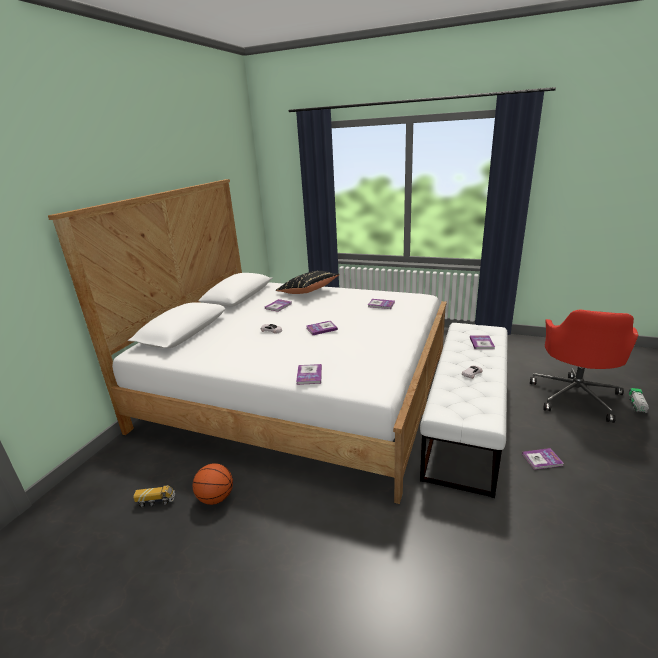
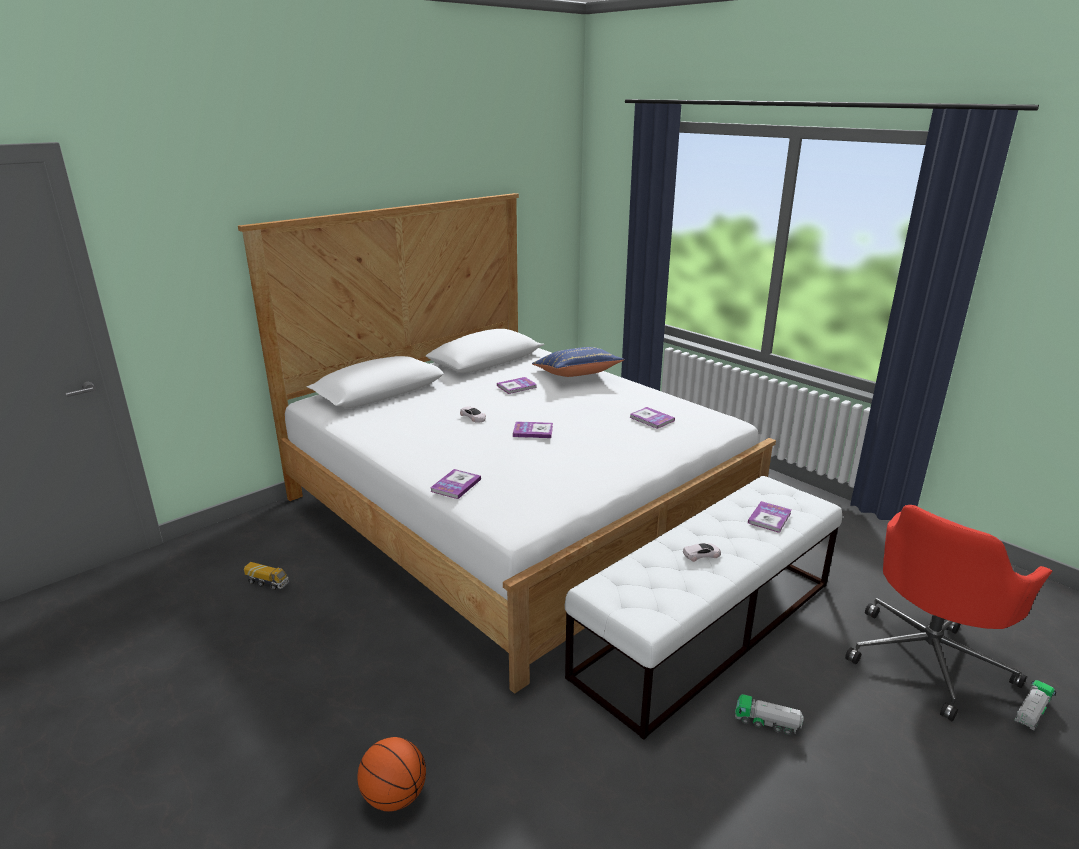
camera: 25 degrees right, 0 degrees up
basketball [193,463,233,505] -> basketball moved to [357,737,426,812]
black pillow [276,271,340,294] -> blue pillow [532,347,625,377]
book [522,448,563,470] -> toy truck [735,694,803,735]

